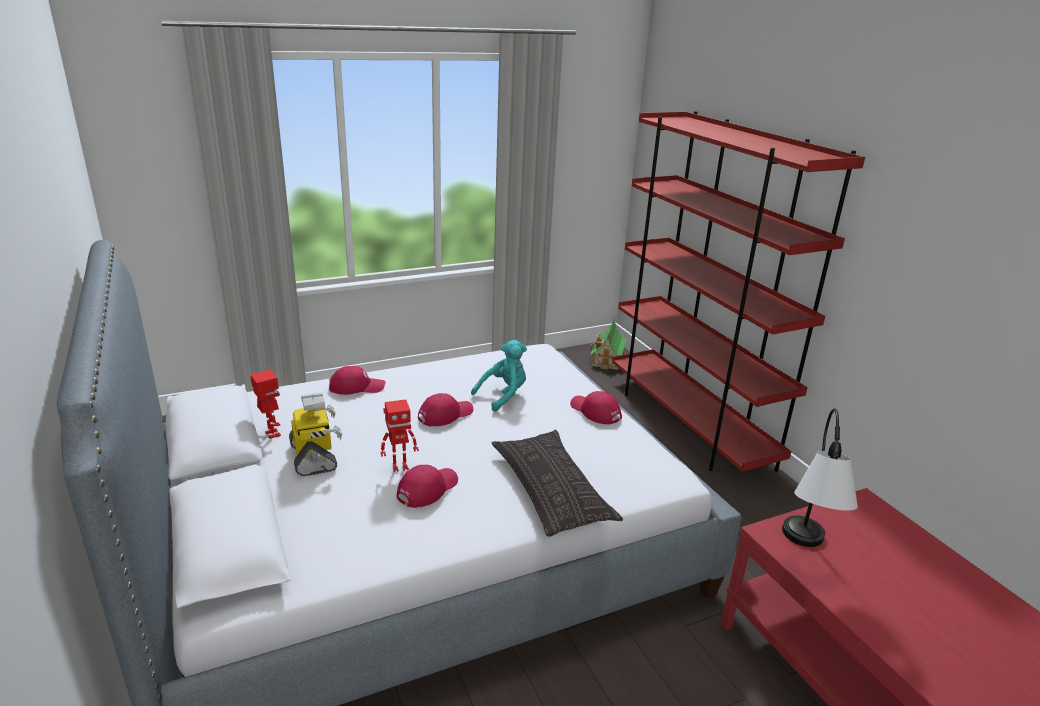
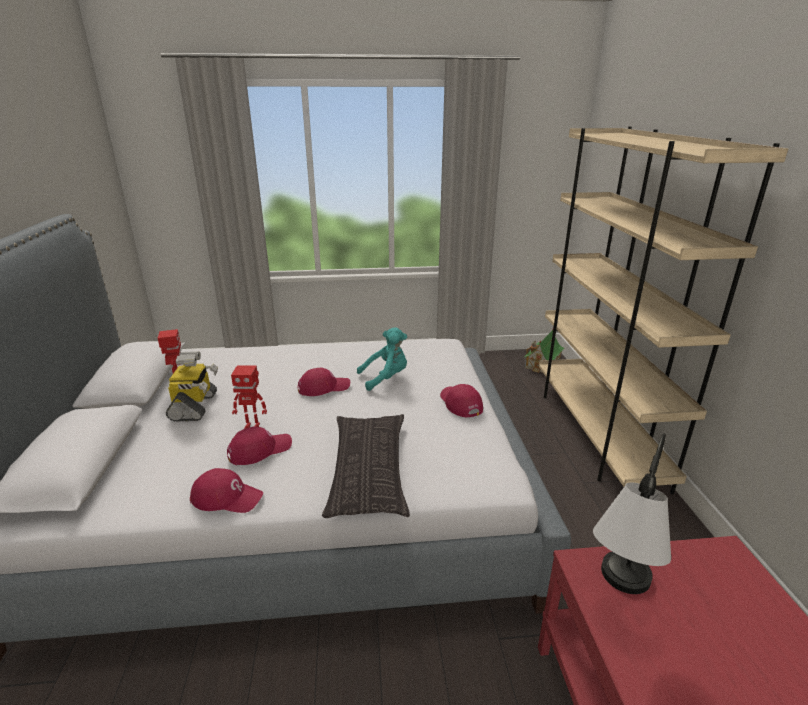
camera: 20 degrees right, 0 degrees up
red cap [329,366,386,395] -> red cap moved to [190,468,263,513]
red bookcase [612,111,865,472] -> beige bookcase [538,127,788,495]

